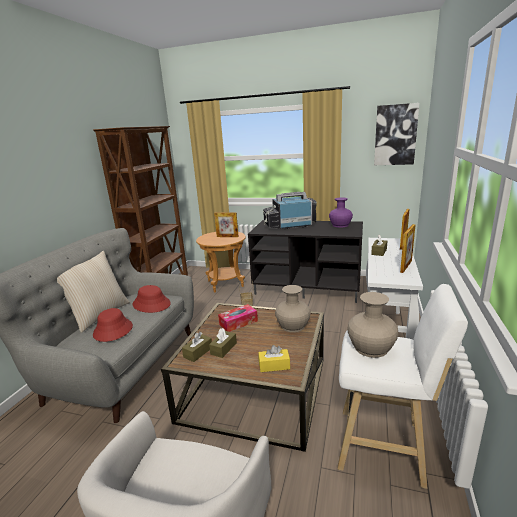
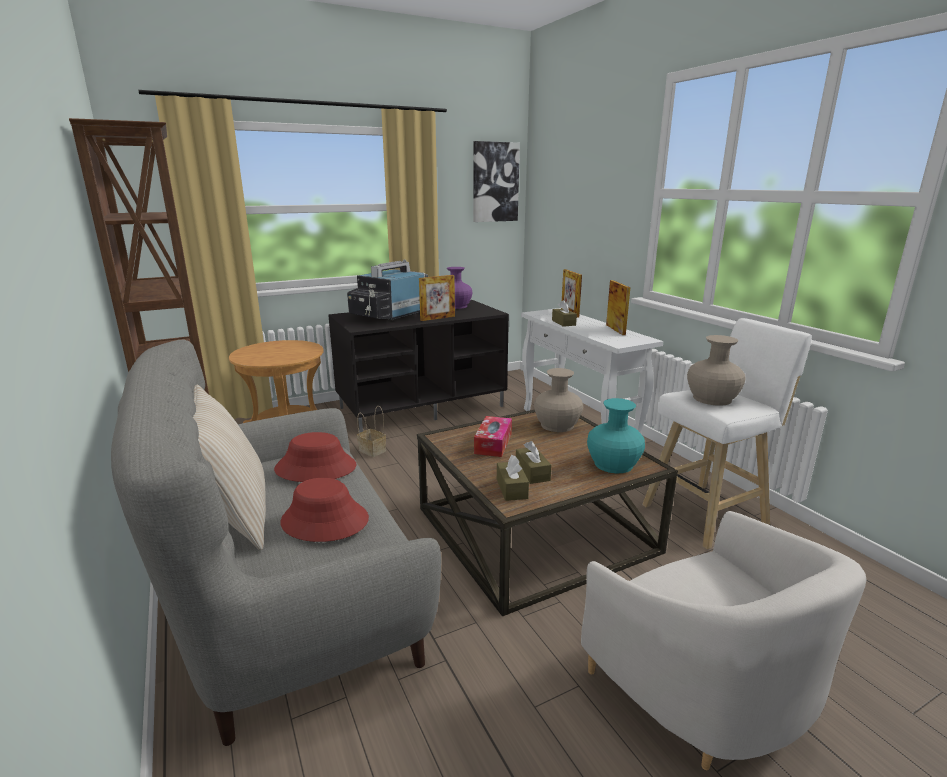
camera: 45 degrees left, 0 degrees up
picture frame [214,212,239,237] -> picture frame moved to [419,275,455,321]
yellow tissue box [258,345,290,372] -> turquoise vase [587,398,645,473]

